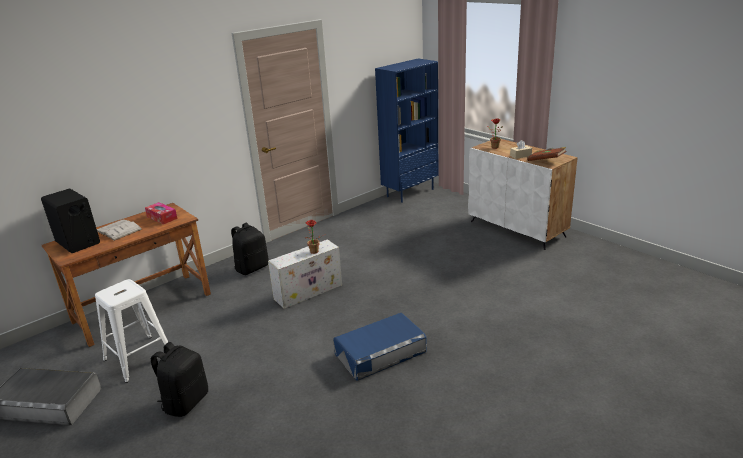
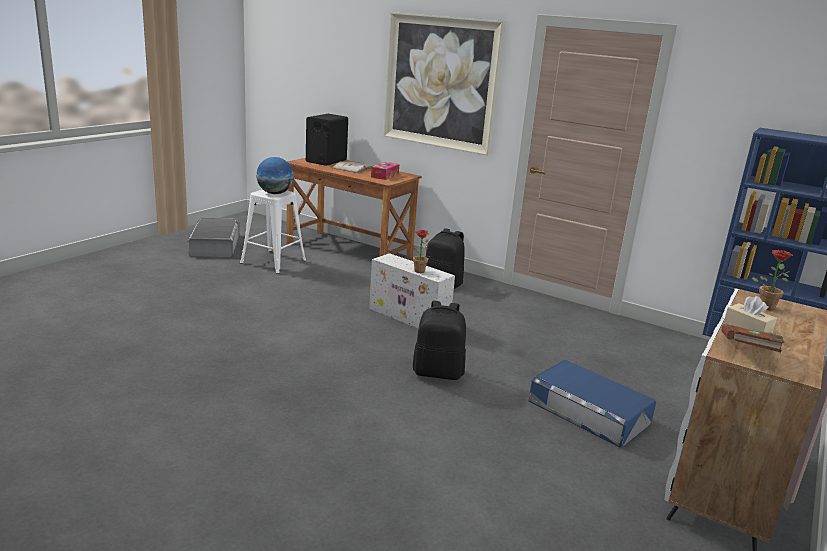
camera: 70 degrees right, 5 degrees down
black backpack [151,342,208,417] -> black backpack moved to [413,301,466,380]
blue storage box [333,313,427,381] -> blue storage box moved to [529,360,656,448]
none -> globe [256,157,294,194]
none -> picture [383,12,505,156]

